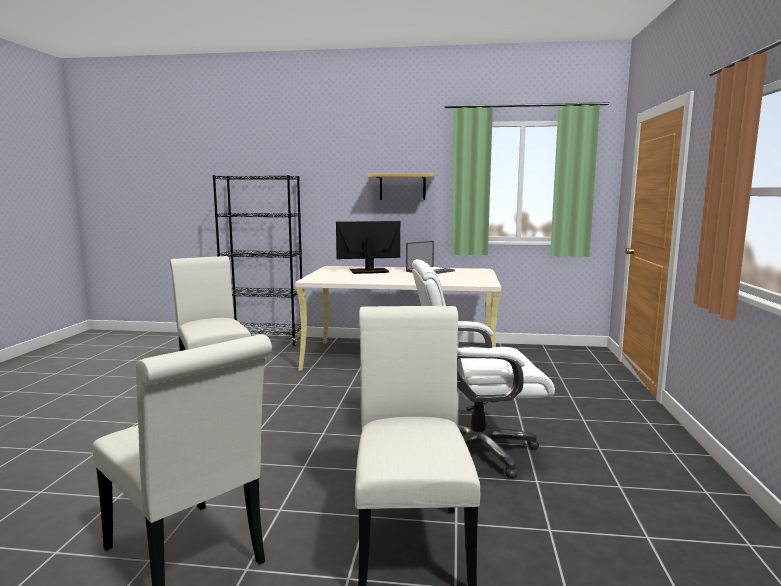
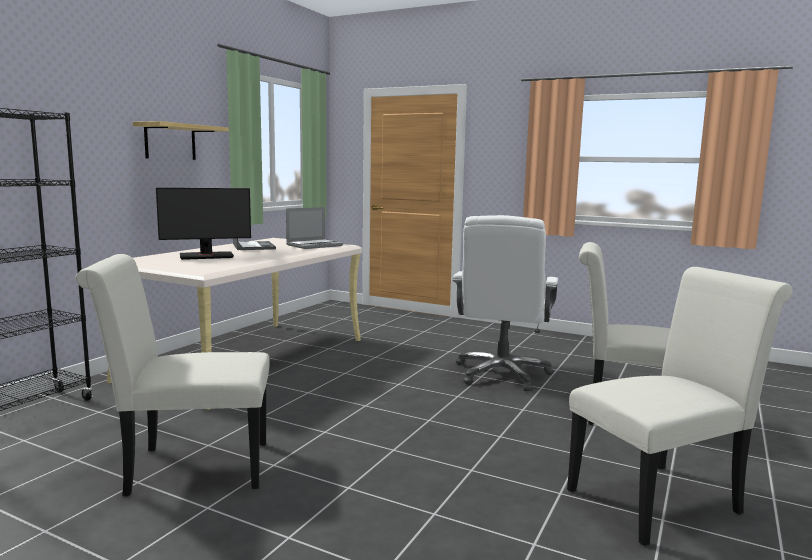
camera: 70 degrees left, 0 degrees up
monitor [336,221,400,274] -> monitor turned 120 degrees counterclockwise [156,188,251,260]
none -> laptop [286,207,343,249]

